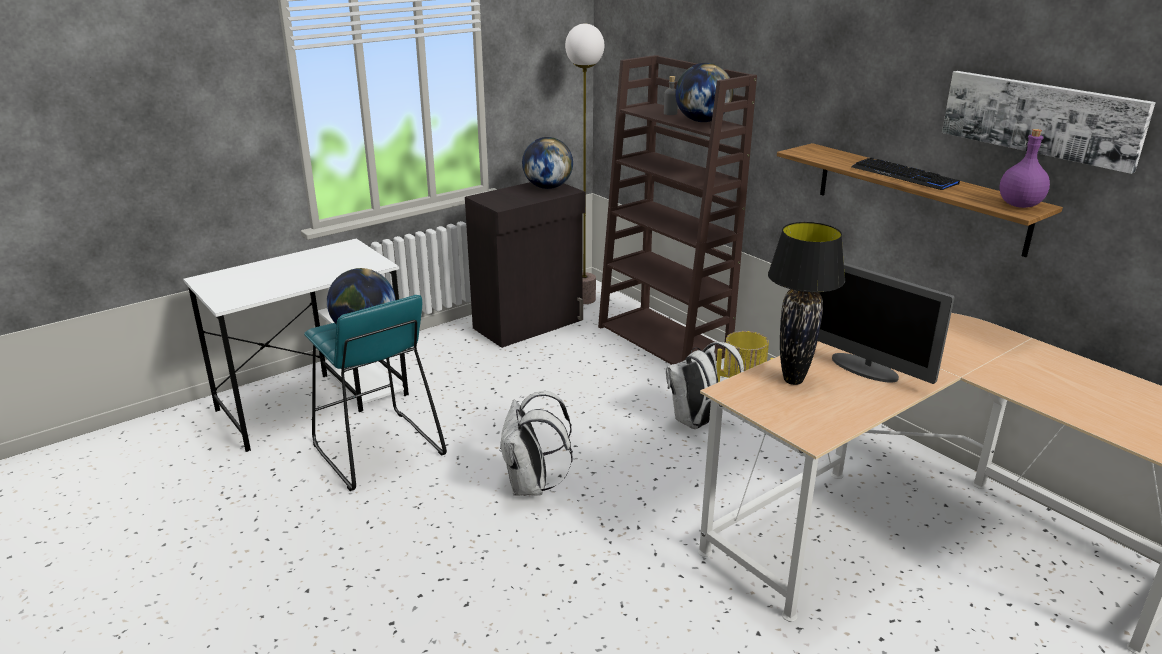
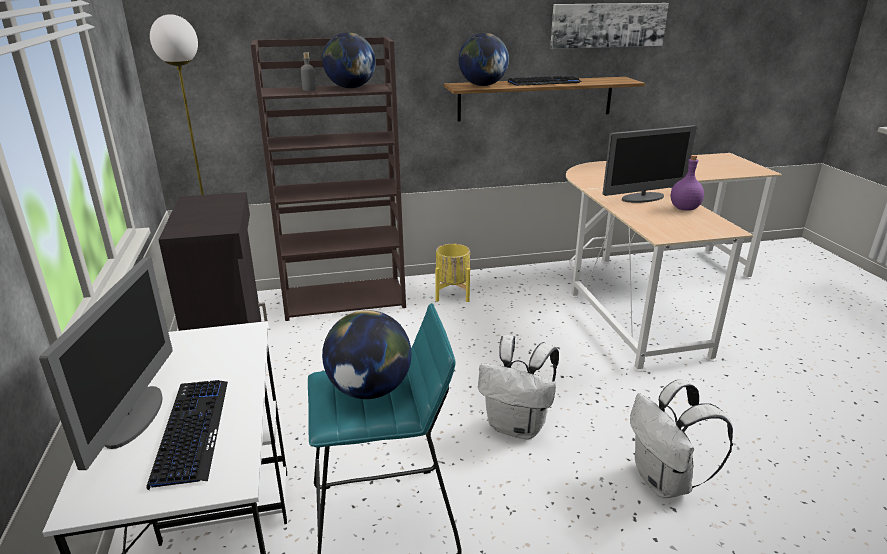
camera: 65 degrees left, 0 degrees up
globe [522,137,573,189] -> globe moved to [459,33,509,86]
white backpack [666,342,744,429] -> white backpack moved to [630,379,733,498]
black table lamp [768,222,845,385] -> none
purple bottle [1000,129,1050,208] -> purple bottle moved to [671,155,704,211]
none -> monitor [39,257,173,470]
none -> keyboard [147,380,228,490]

